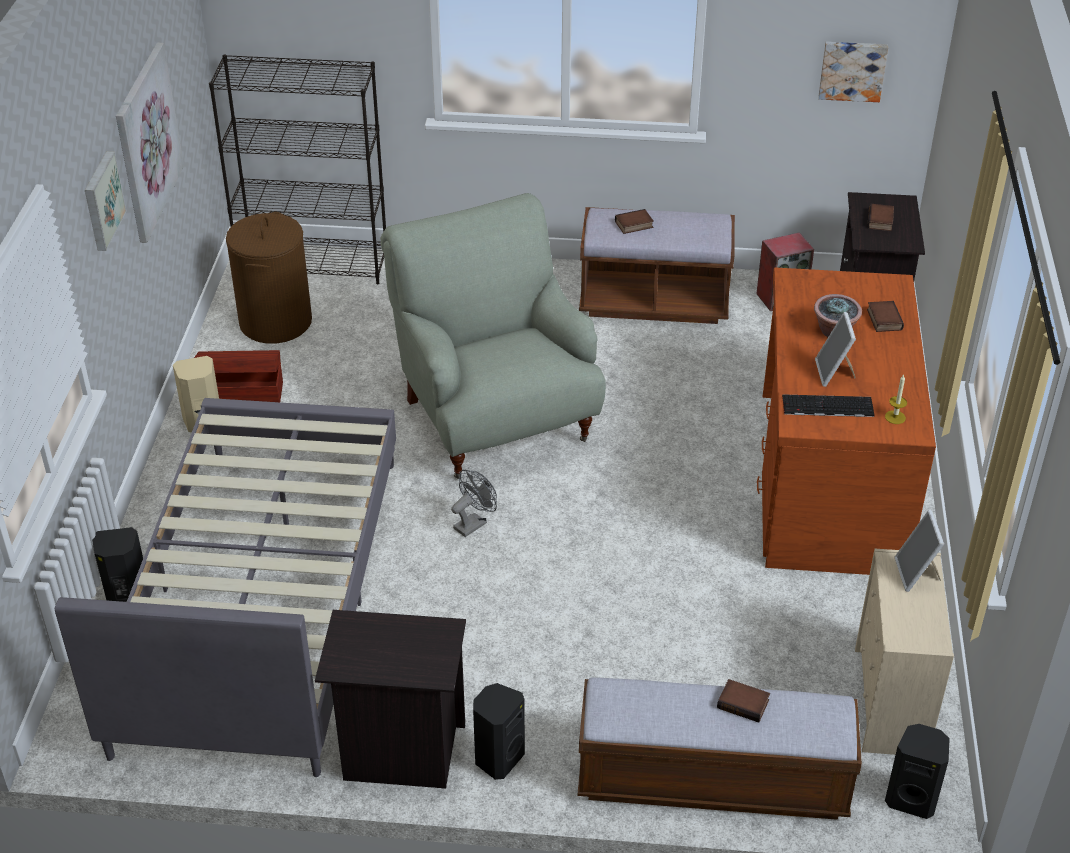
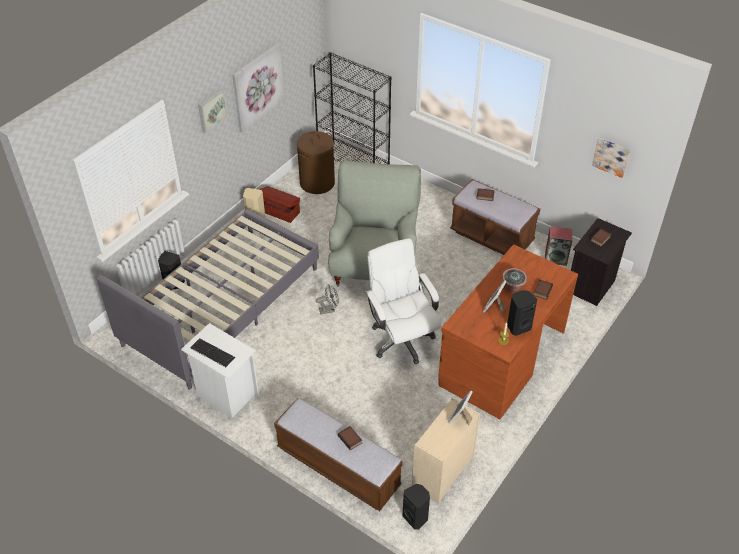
camera: 30 degrees right, 5 degrees up
black nightstand [315,610,466,789] -> white nightstand [181,323,259,418]
black speaker [473,683,525,780] -> black speaker moved to [507,290,537,336]
keyboard [782,394,874,417] -> keyboard moved to [190,338,235,367]
none -> white office chair [365,238,441,364]

